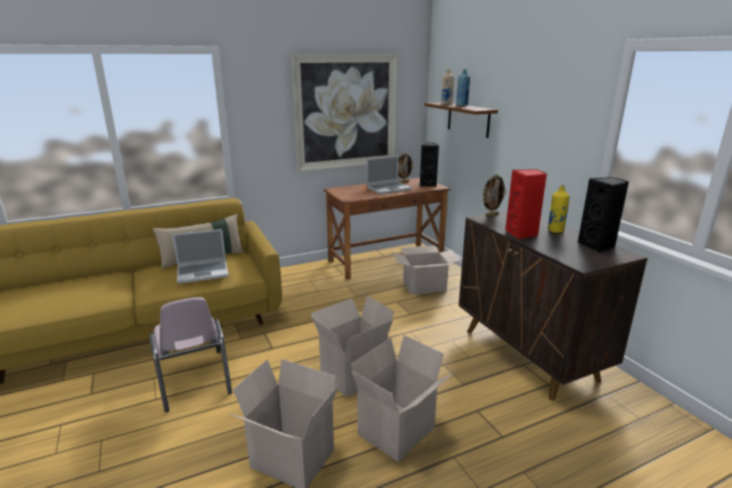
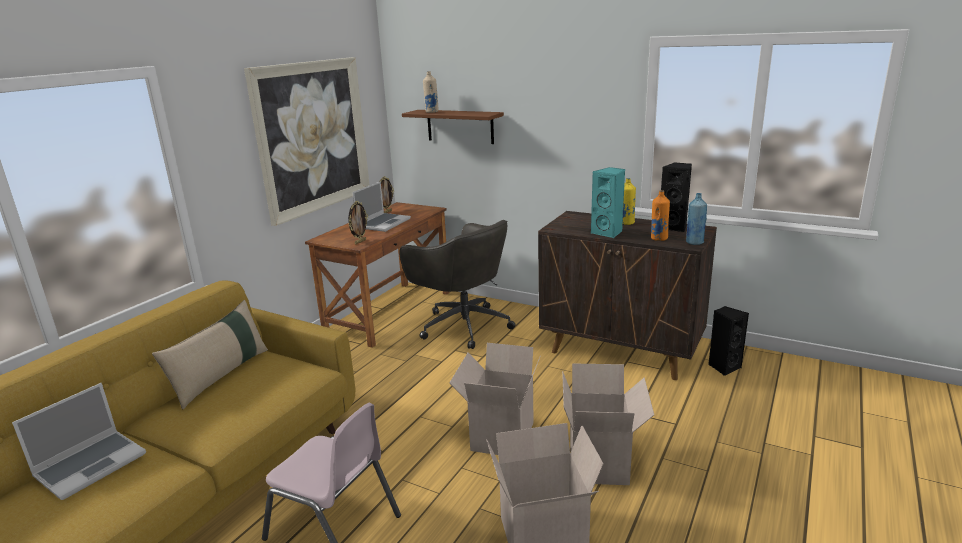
camera: 35 degrees left, 0 degrees up
laptop [172,229,229,284] -> laptop moved to [12,383,146,500]
cardboard box [392,246,462,295] -> grey office chair [399,220,516,349]
black speaker [420,143,439,187] -> black speaker moved to [708,306,749,376]
blue bottle [456,69,470,106] -> blue bottle moved to [686,193,707,245]
picture frame [483,174,506,217] -> picture frame moved to [348,201,368,244]
red speaker [505,170,547,239] -> turquoise speaker [591,167,625,238]
none -> orange bottle [651,190,670,241]

